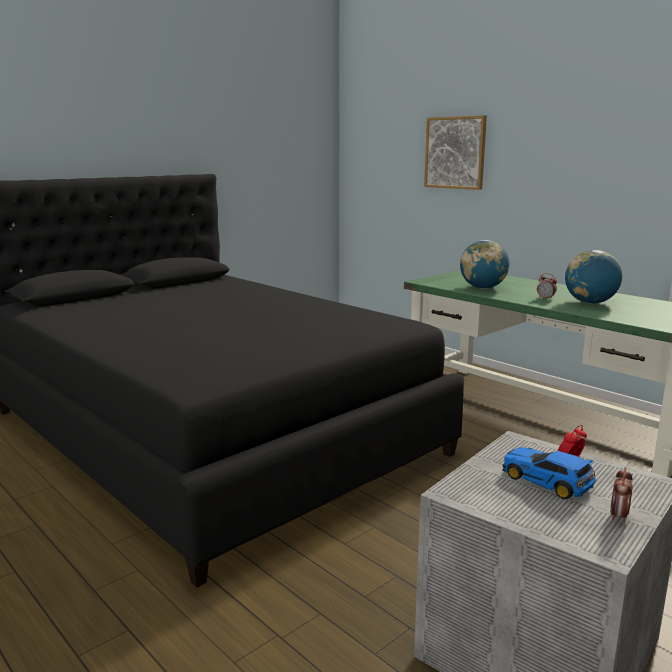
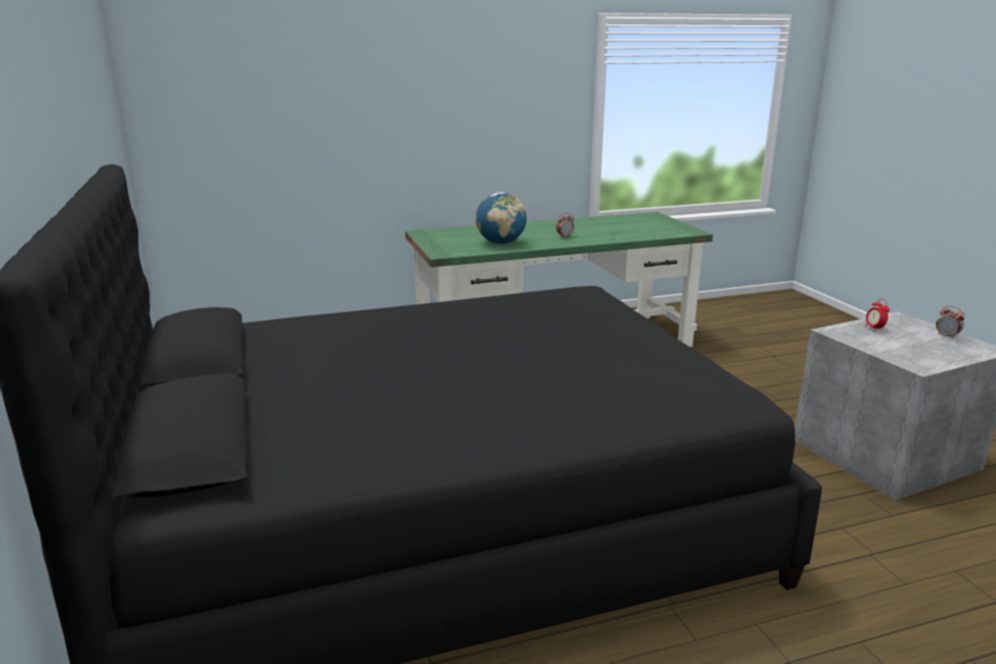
camera: 65 degrees left, 5 degrees up
picture [424,115,487,190] -> none
toy car [502,447,596,499] -> none
globe [565,250,622,304] -> none

